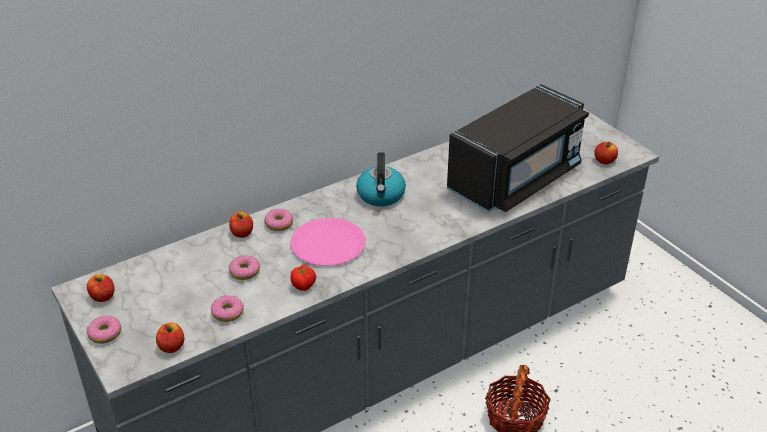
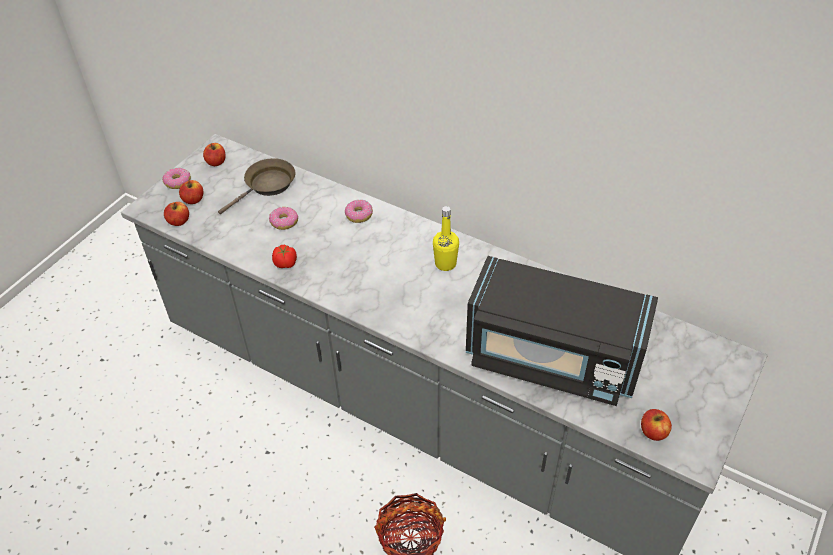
camera: 65 degrees right, 10 degrees up
donut [211,295,244,322] -> none
apple [229,212,253,238] -> apple moved to [179,180,203,204]
pink plate [290,218,366,266] -> none
kettle [356,152,406,206] -> yellow bottle [433,206,459,271]
none -> brown frying pan [218,158,295,214]

